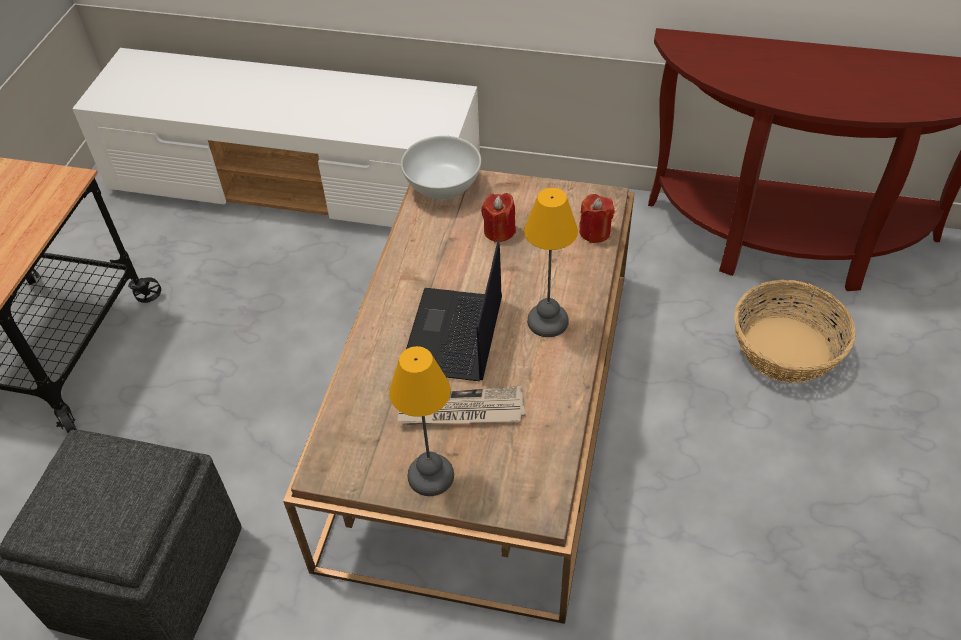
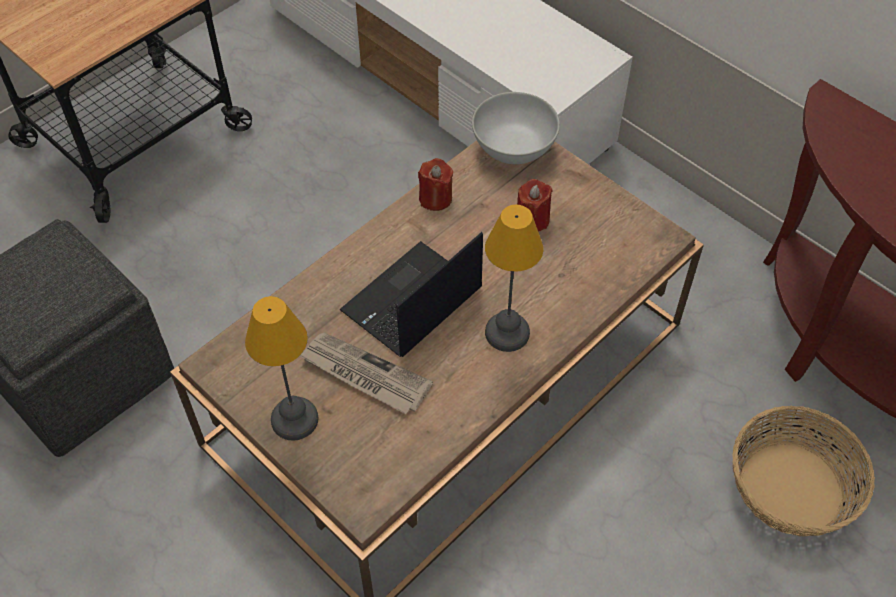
camera: 30 degrees right, 5 degrees up
red candle [579,194,615,243] -> red candle moved to [418,158,453,211]

